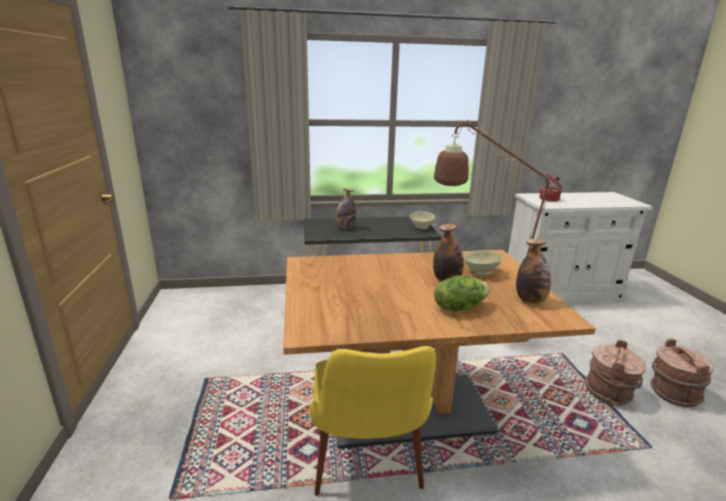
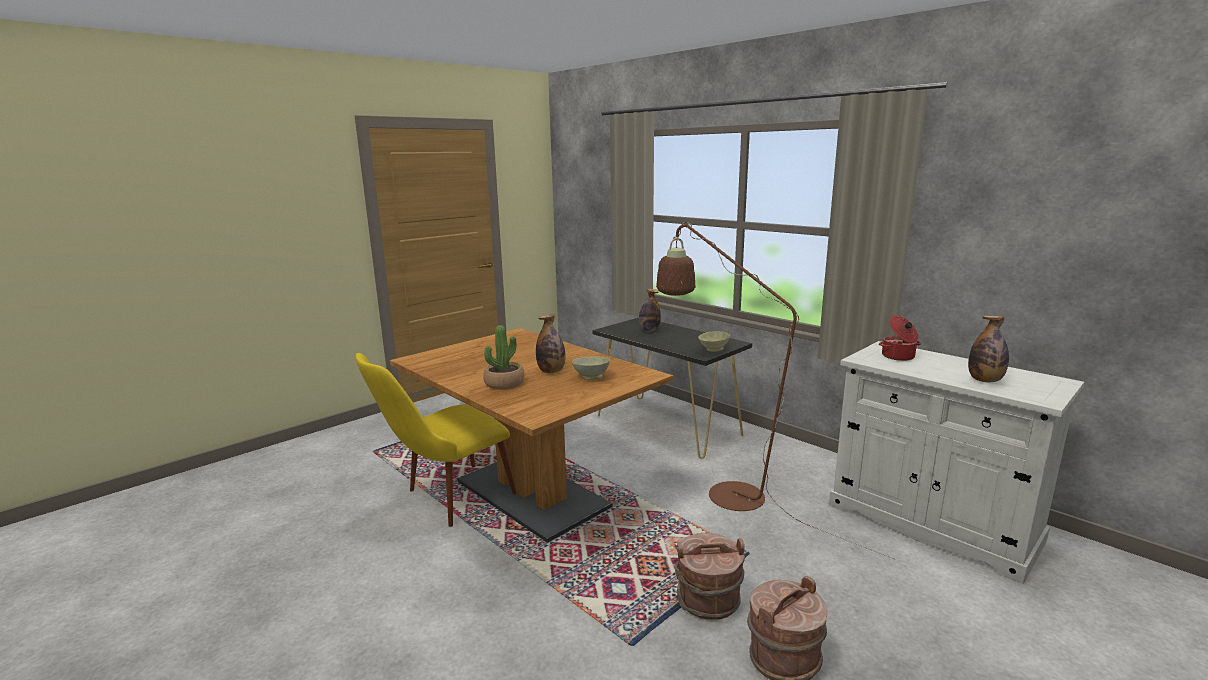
camera: 55 degrees right, 5 degrees down
lettuce [434,276,490,312] -> potted plant [483,325,524,390]
bottle [516,238,551,304] -> bottle moved to [968,316,1009,382]

